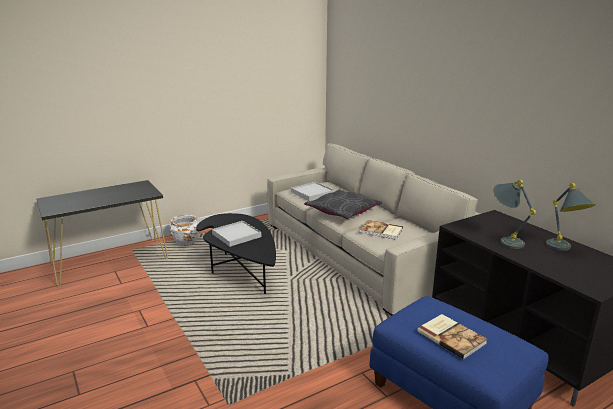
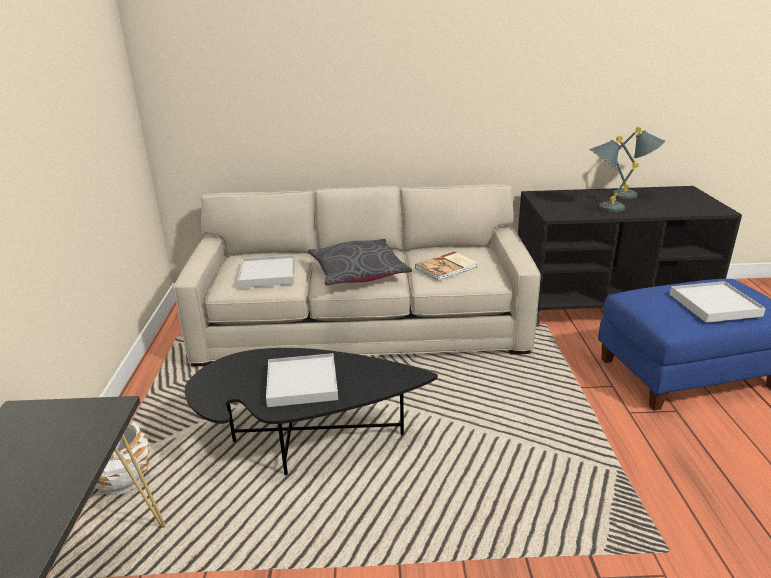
camera: 60 degrees left, 5 degrees up
book [417,314,487,360] -> white tray [670,281,766,323]

